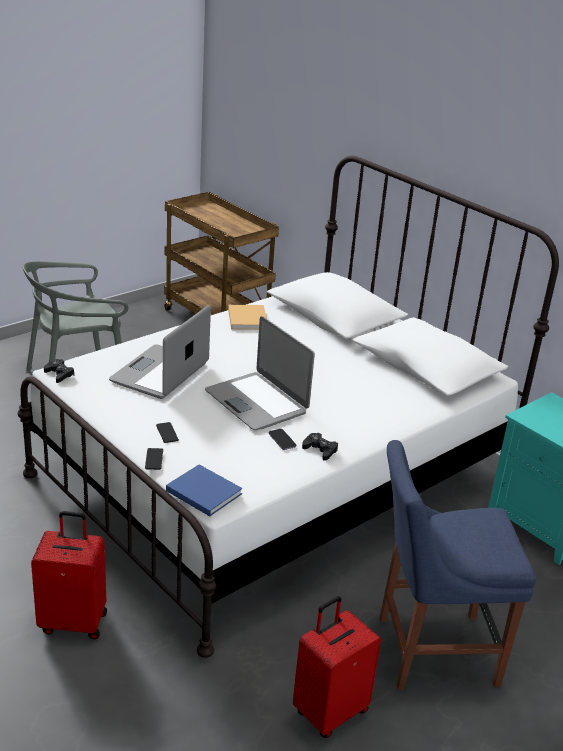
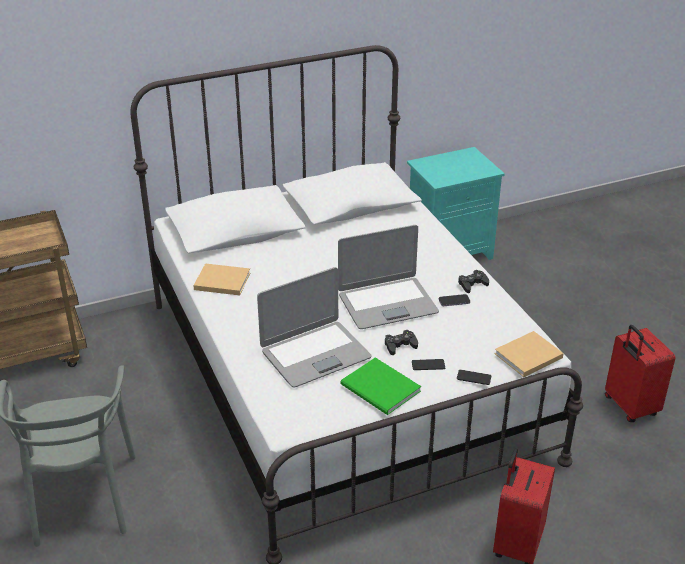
camera: 70 degrees left, 5 degrees up
black game controller [44,359,75,383] -> black game controller moved to [385,330,418,355]
laptop [109,305,211,399] -> laptop turned 75 degrees counterclockwise [257,267,371,387]
blue book [166,464,243,516] -> beige book [495,331,564,377]
blue chair [380,440,536,690] -> none
none -> green book [341,358,421,415]

